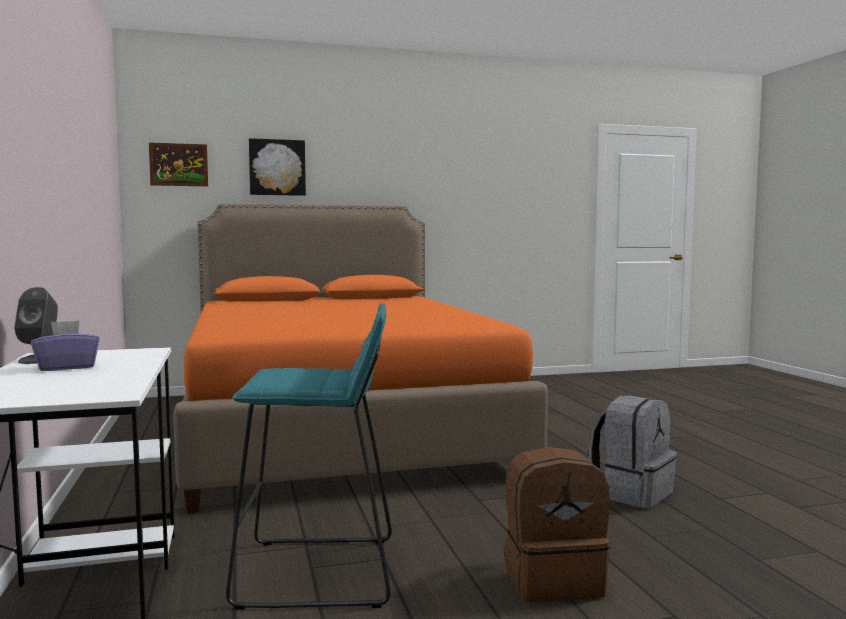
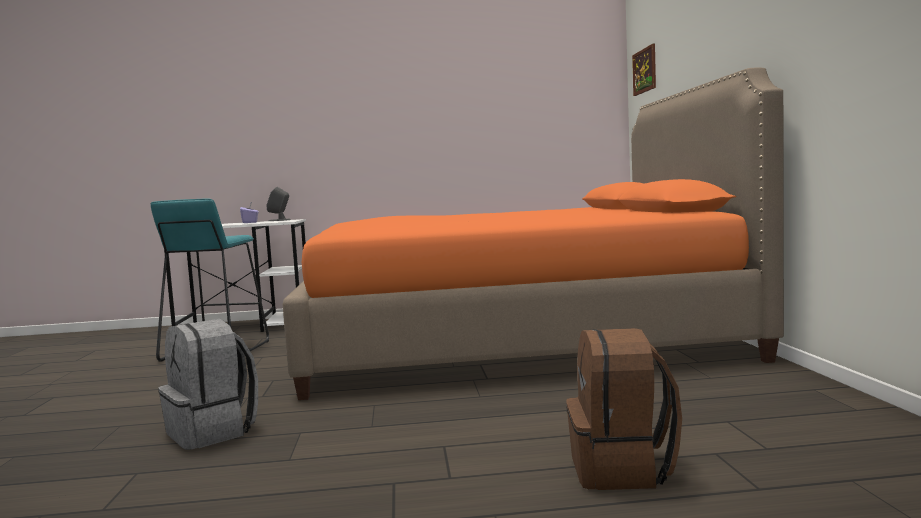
camera: 100 degrees right, 0 degrees up
picture [249,138,306,196] -> none
brown backpack [504,447,610,602] -> brown backpack moved to [566,328,682,490]

